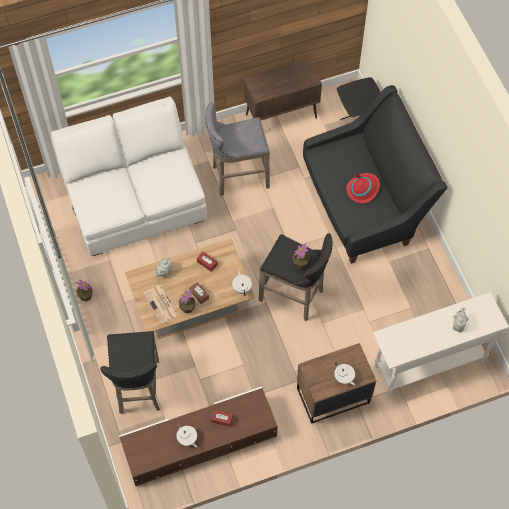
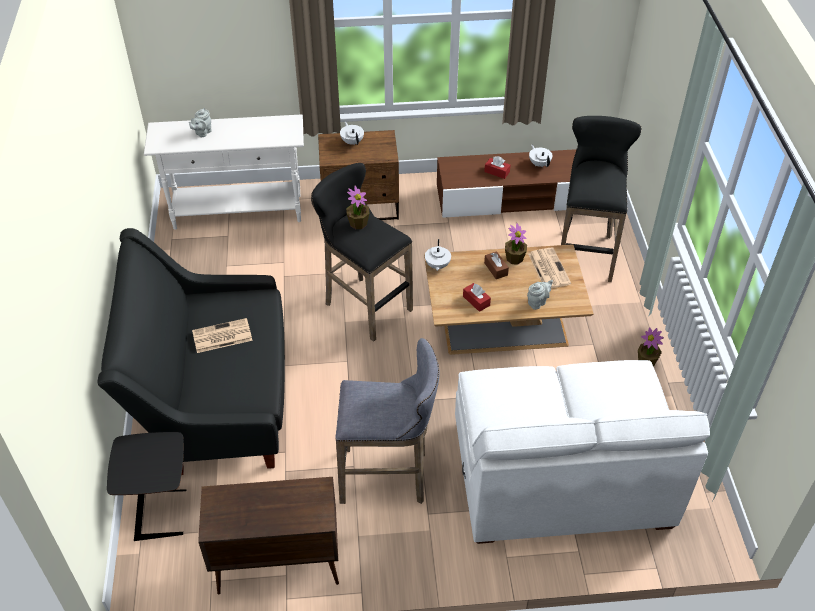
camera: 165 degrees left, 15 degrees down
red hat [346,173,380,203] -> newspaper [192,318,253,353]

